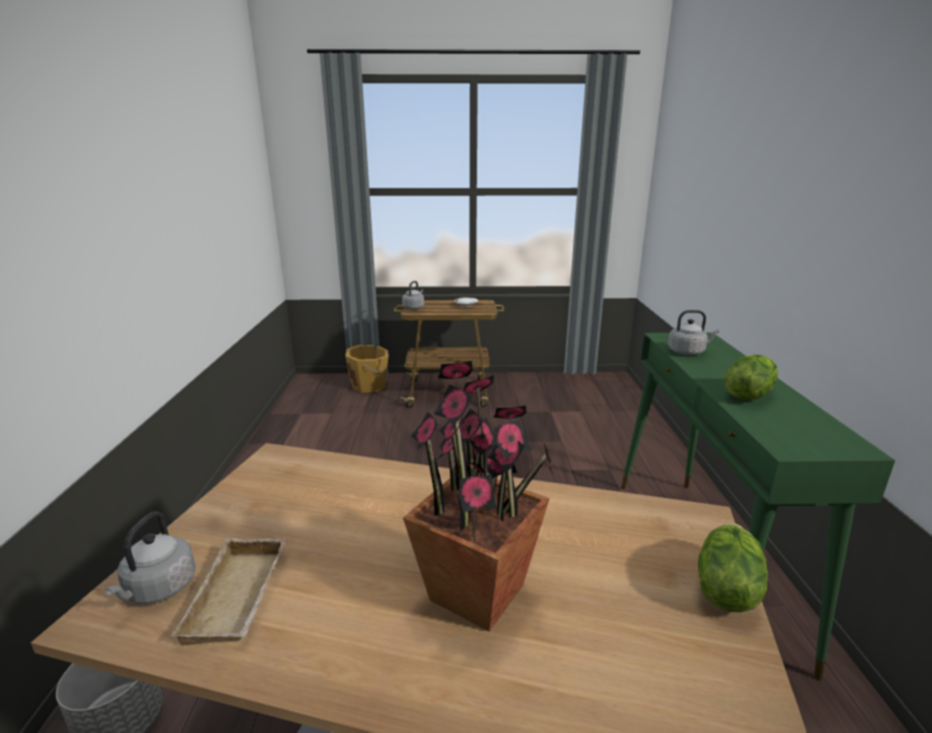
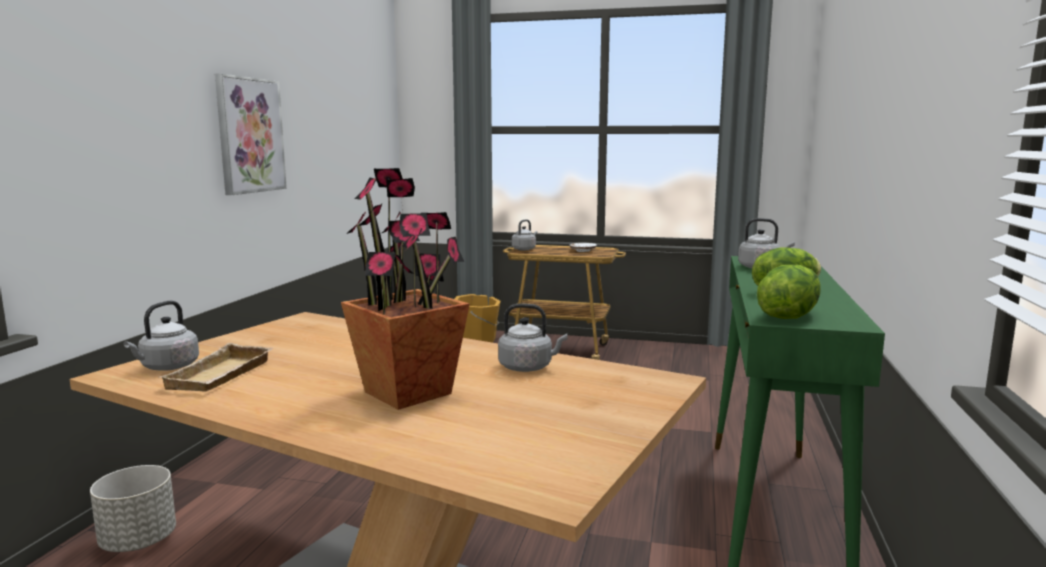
camera: 15 degrees right, 10 degrees down
lettuce [698,523,768,612] -> lettuce moved to [757,265,821,319]
none -> picture [215,73,287,195]
none -> grey kettle [498,303,567,372]

